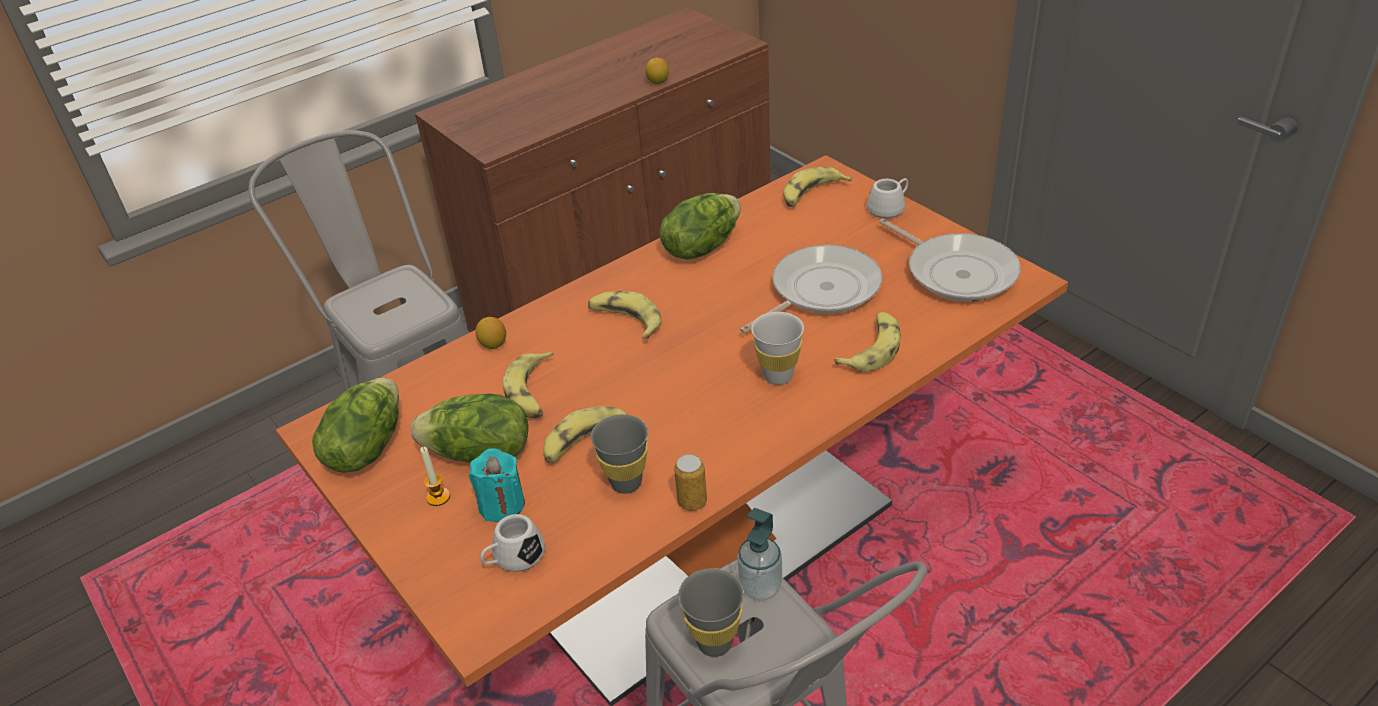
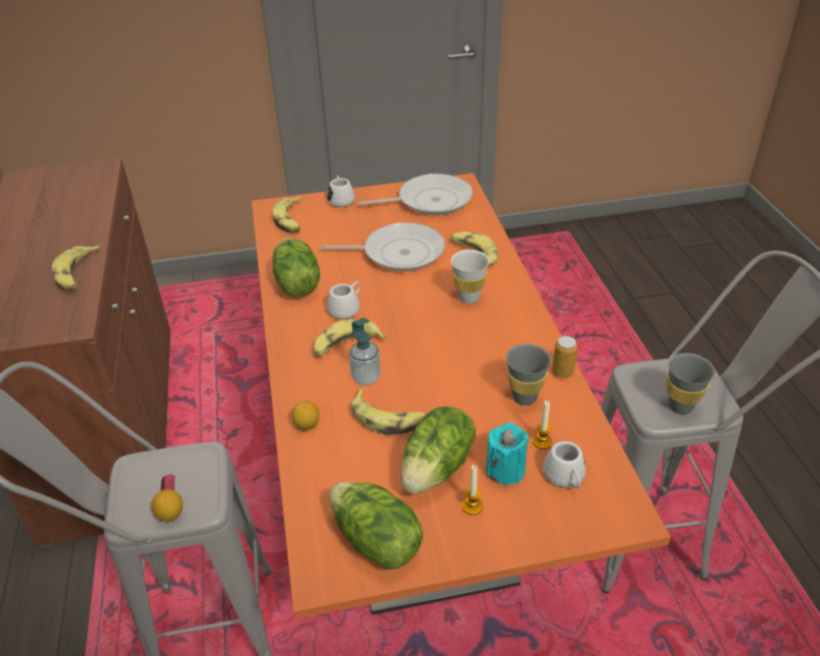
camera: 65 degrees left, 0 degrees up
banana [543,406,627,464] -> banana moved to [52,245,101,291]
lemon [646,58,669,84] -> lemon moved to [151,489,183,522]
soap dispenser [737,508,782,601] -> soap dispenser moved to [349,318,380,385]
frying pan [740,245,882,333] -> frying pan turned 105 degrees clockwise [319,222,445,272]
none -> white mug [326,281,360,319]
none -> candle [532,400,552,449]

